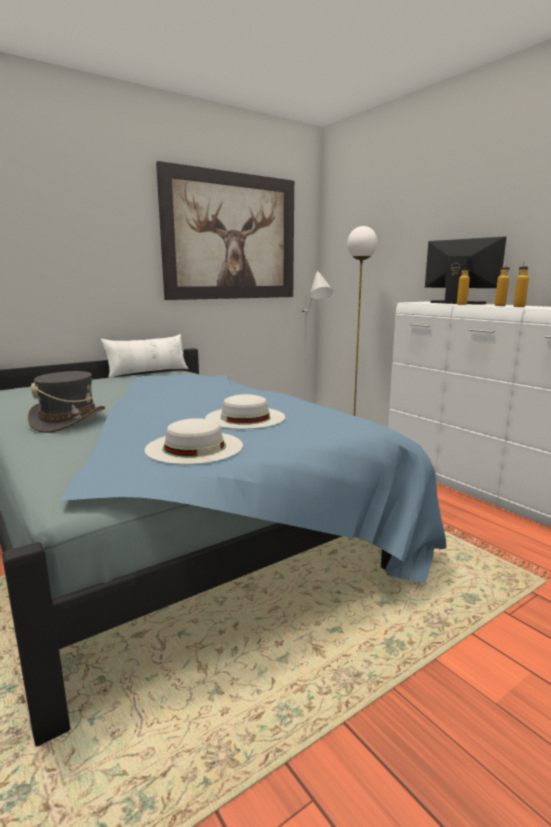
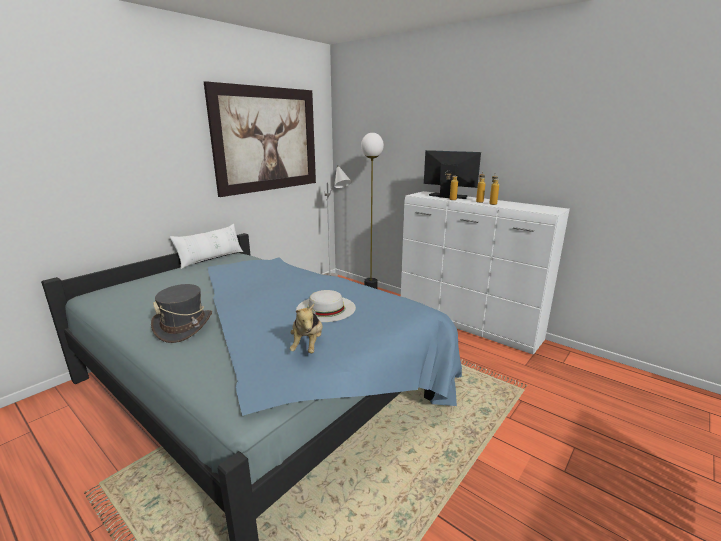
camera: 15 degrees left, 5 degrees up
white hat [145,418,243,465] -> plush toy [290,304,323,353]

